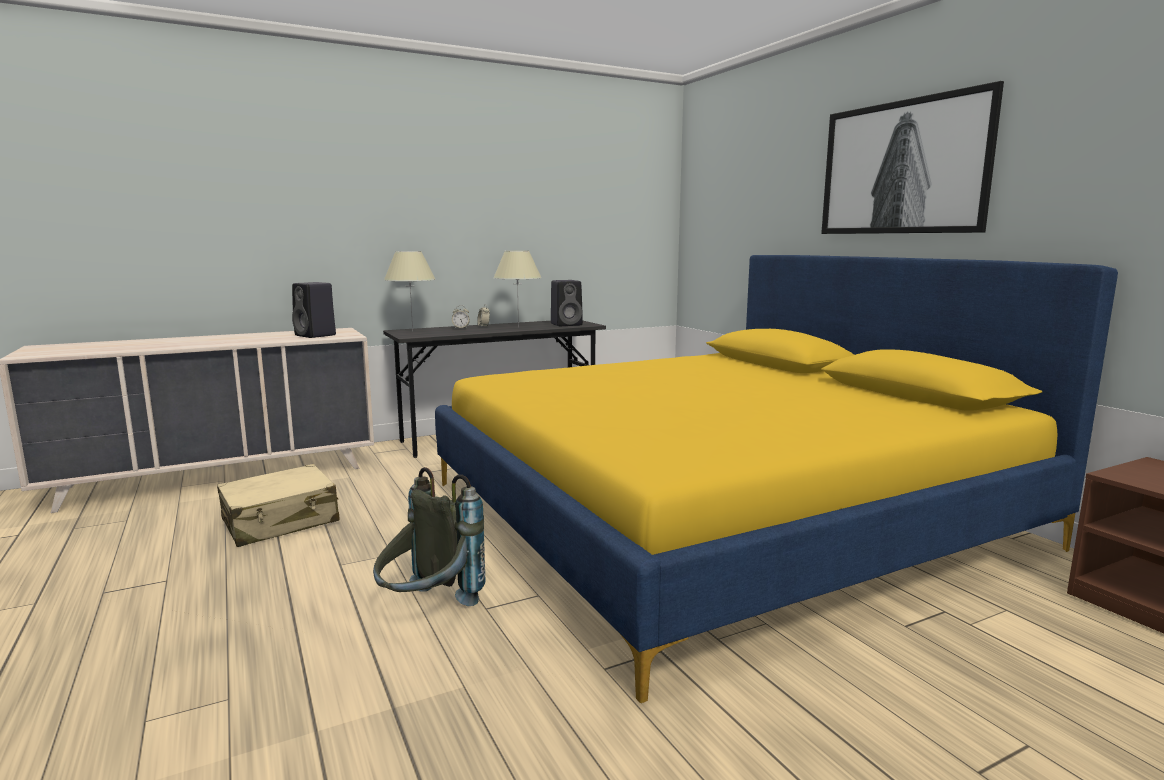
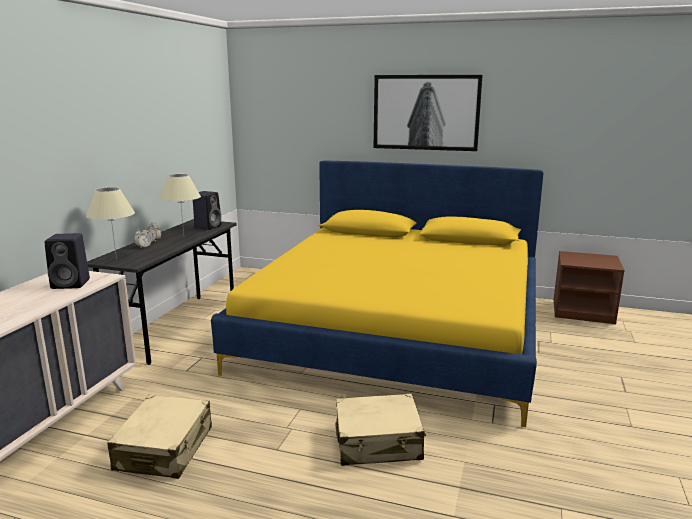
camera: 45 degrees left, 5 degrees up
grey backpack [373,467,485,606] -> beige suitcase [336,394,426,466]

